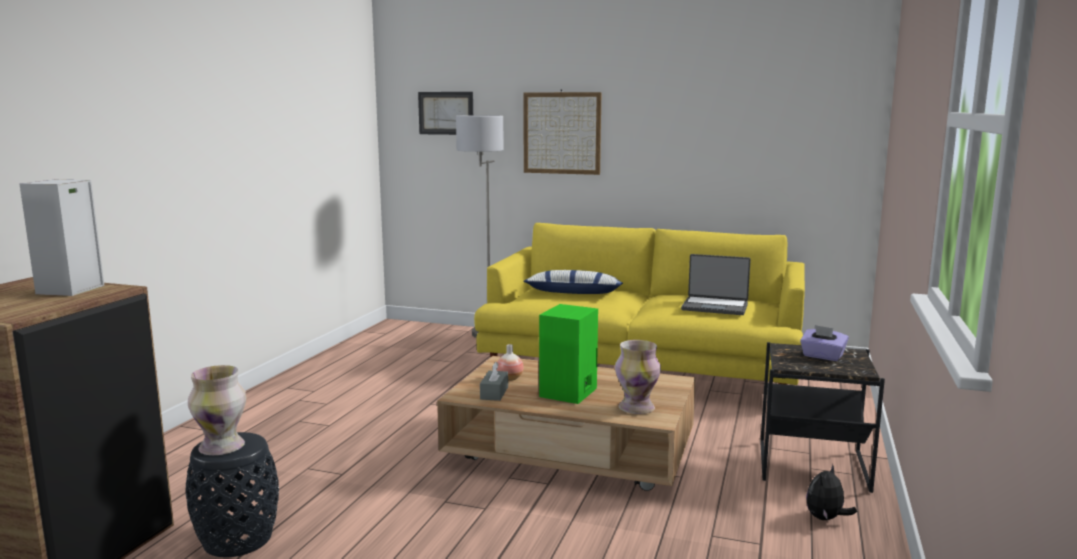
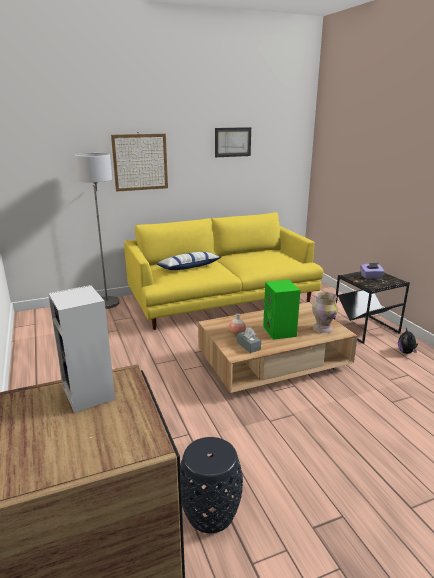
camera: 40 degrees left, 10 degrees up
vase [188,365,247,455] -> none
picture [418,92,473,135] -> picture moved to [215,127,251,157]
laptop [681,254,751,315] -> none

